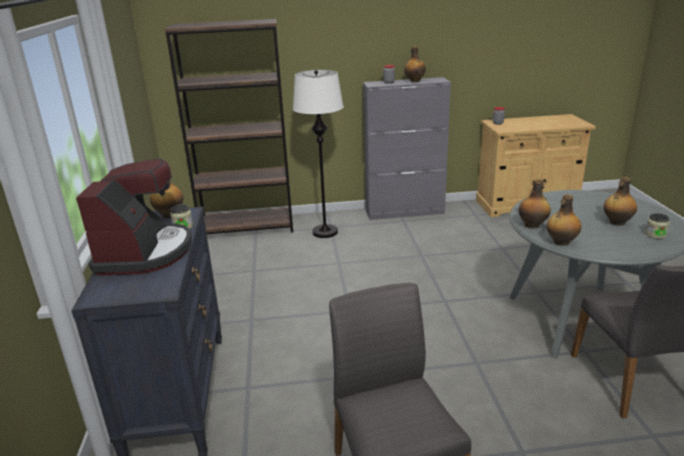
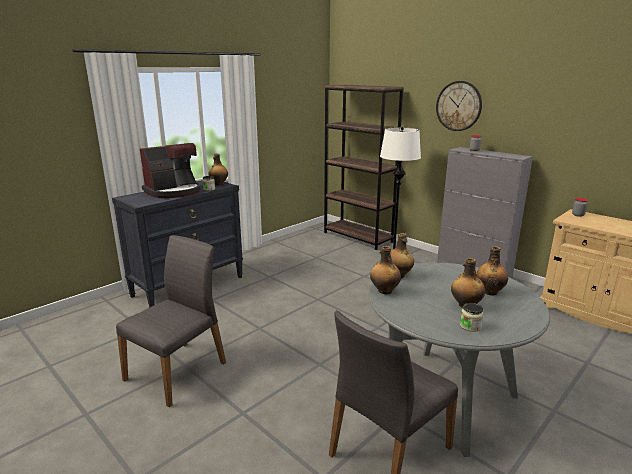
camera: 50 degrees right, 5 degrees down
bottle [404,46,426,82] -> bottle moved to [476,246,508,296]
none -> wall clock [436,81,482,131]

